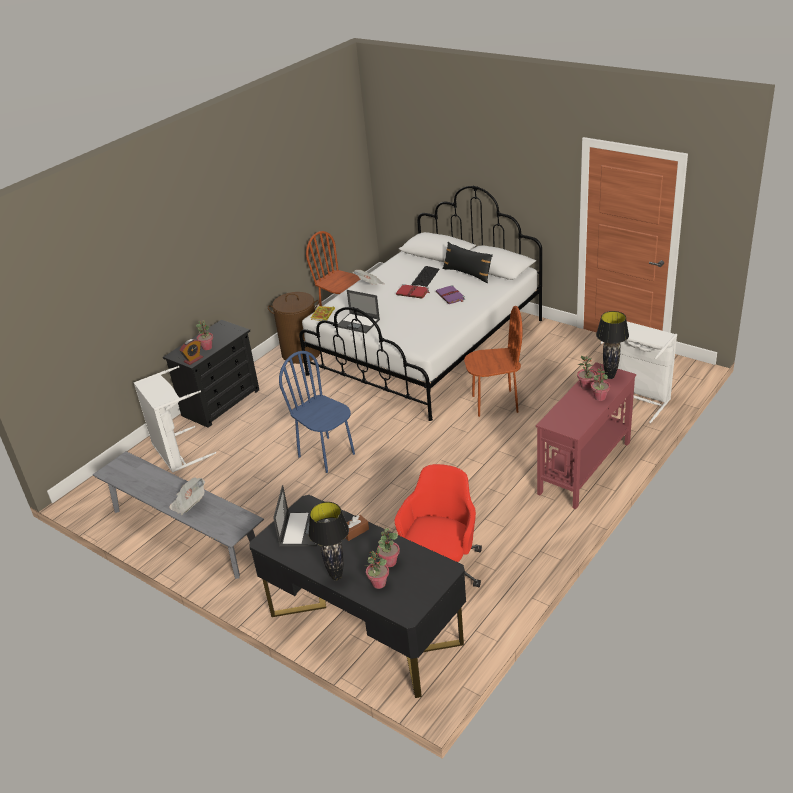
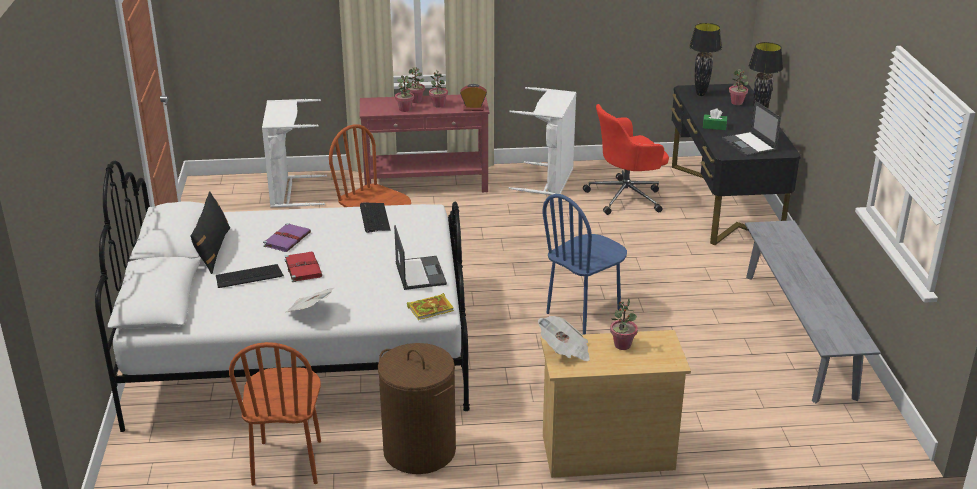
camera: 135 degrees left, 5 degrees down
white laundry basket [134,366,216,473] -> white laundry basket moved to [509,87,576,195]
black dresser [163,320,259,428] -> beige dresser [541,330,691,478]
newspaper [170,477,205,515] -> newspaper moved to [538,316,590,361]
alarm clock [180,339,203,365] -> alarm clock moved to [460,84,487,111]
laptop [273,485,322,547] -> laptop turned 75 degrees counterclockwise [722,101,781,157]
blue chair [279,351,355,473] -> blue chair turned 45 degrees clockwise [543,194,627,334]
brown tissue box [346,515,369,541] -> green tissue box [703,108,727,130]
potted plant [378,528,400,567] -> potted plant moved to [429,71,448,108]
black table lamp [596,311,629,379] -> black table lamp moved to [689,23,722,96]
none -> keyboard [360,202,391,233]

